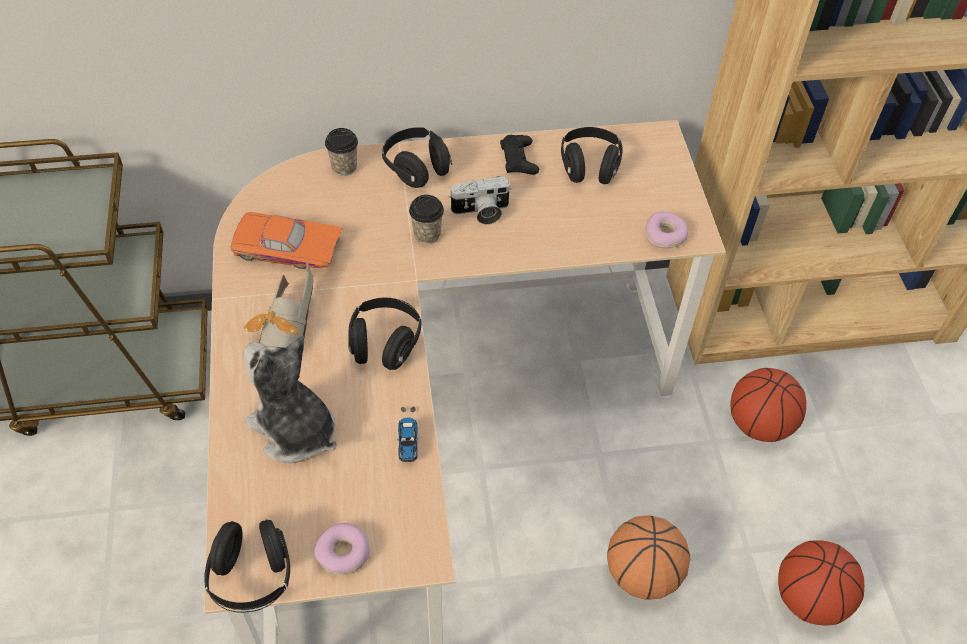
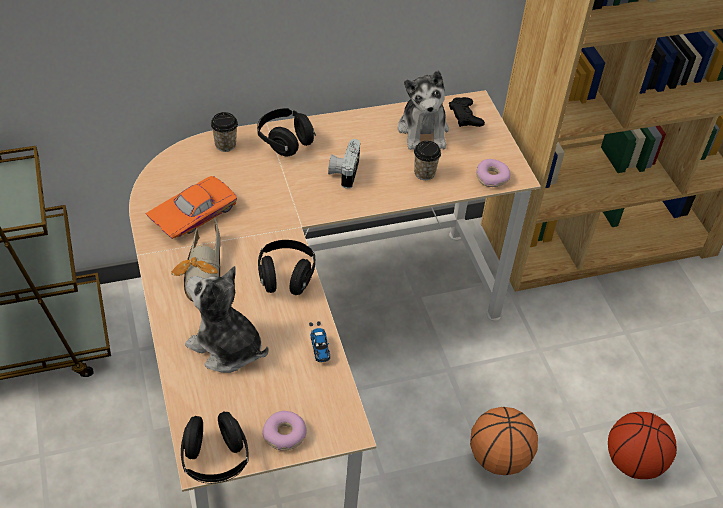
camera: 10 degrees left, 5 degrees down
orange toy car [231,212,343,269] -> orange toy car turned 135 degrees clockwise [145,176,237,239]
cup [409,195,444,244] -> cup moved to [414,141,441,180]
camera [449,176,511,224] -> camera turned 120 degrees clockwise [328,139,360,189]
black game controller [500,135,539,175] -> black game controller moved to [449,97,485,127]
black headphones [561,127,623,184] -> plush toy [398,70,449,150]
basketball [731,368,806,442] -> none

